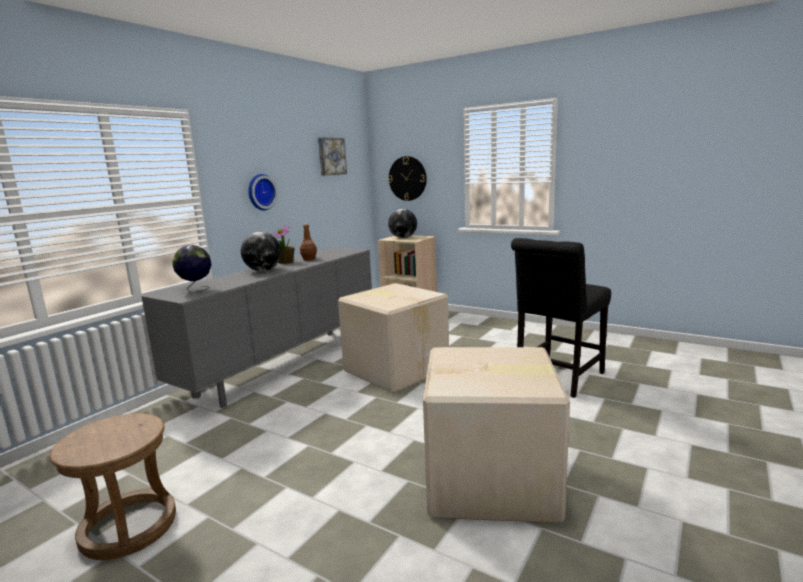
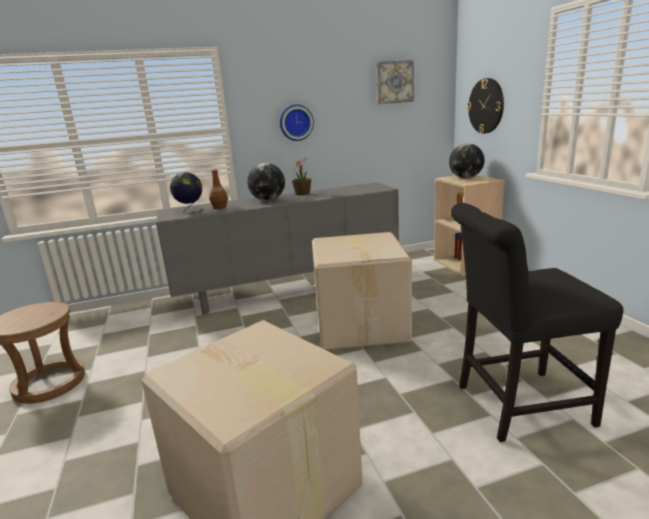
camera: 40 degrees right, 5 degrees up
brown bottle [300,224,317,261] -> brown bottle moved to [209,169,228,209]

